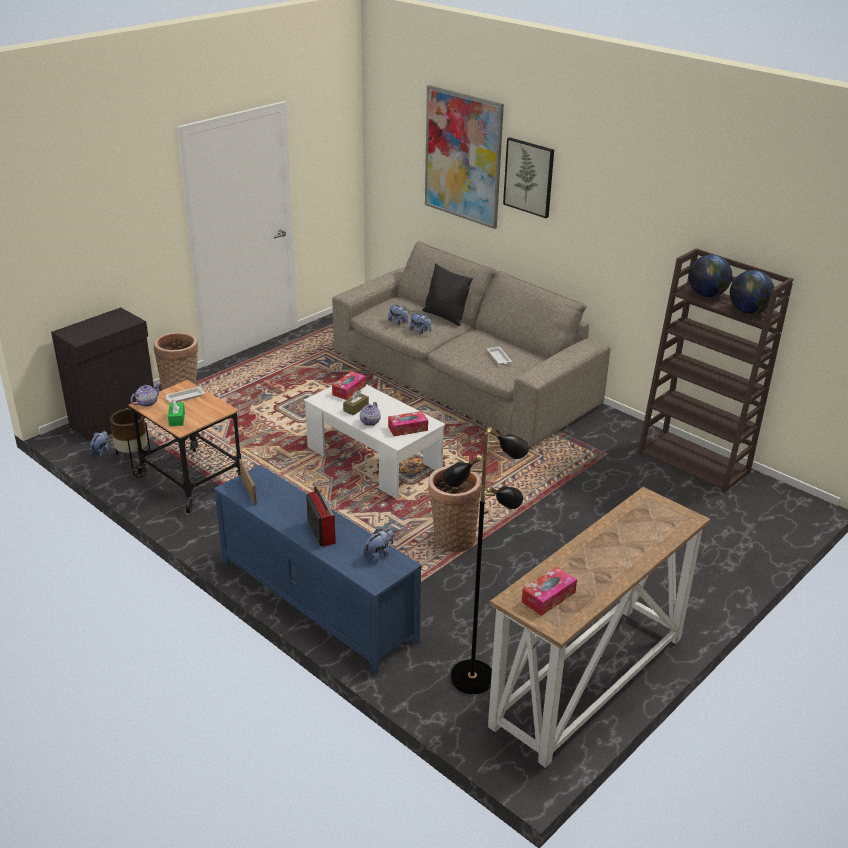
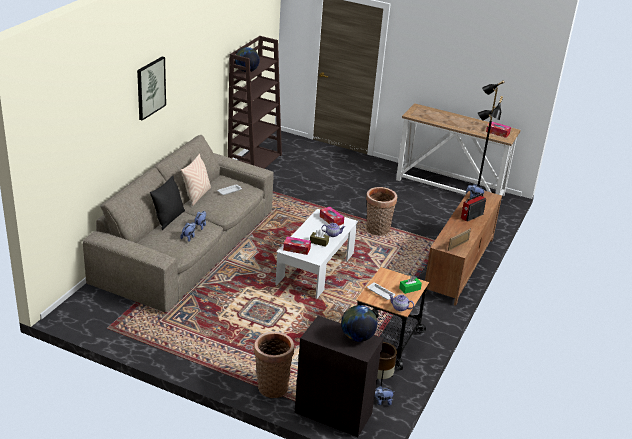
camera: 110 degrees left, 0 degrees up
blue tv stand [214,465,422,674] -> brown tv stand [425,191,502,306]
picture [425,85,504,229] -> none
globe [730,270,775,314] -> globe moved to [341,305,377,342]
none -> beige pillow [181,154,211,206]

